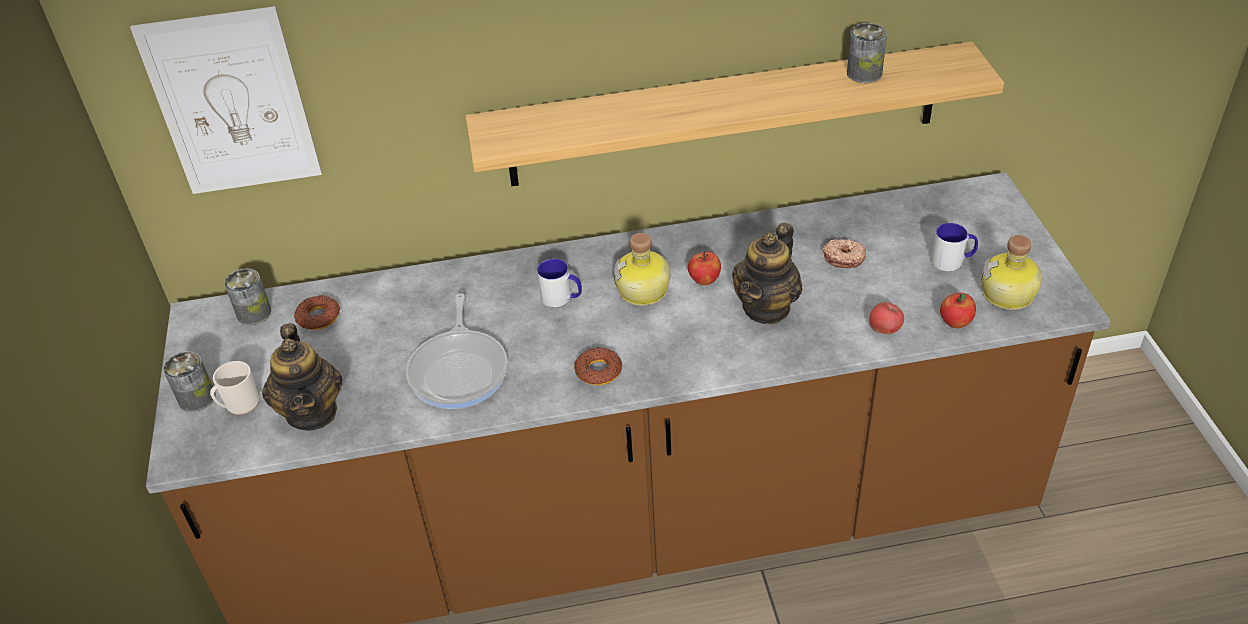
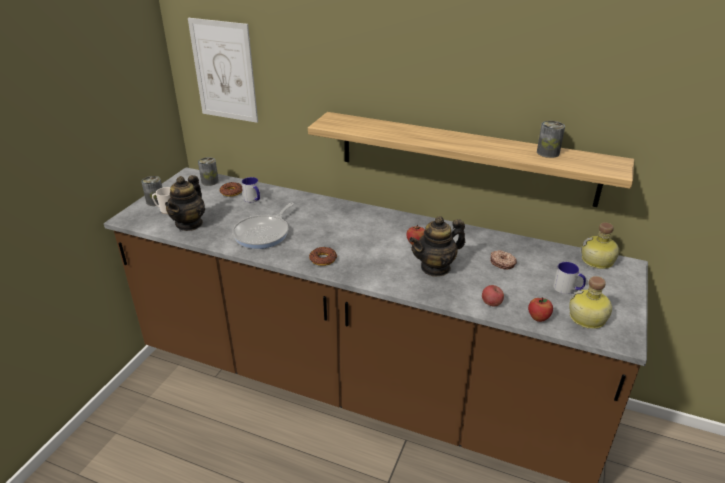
camera: 30 degrees right, 10 degrees down
mug [537,259,582,307] -> mug moved to [242,177,260,202]
bottle [614,233,670,306] -> bottle moved to [581,222,619,269]

